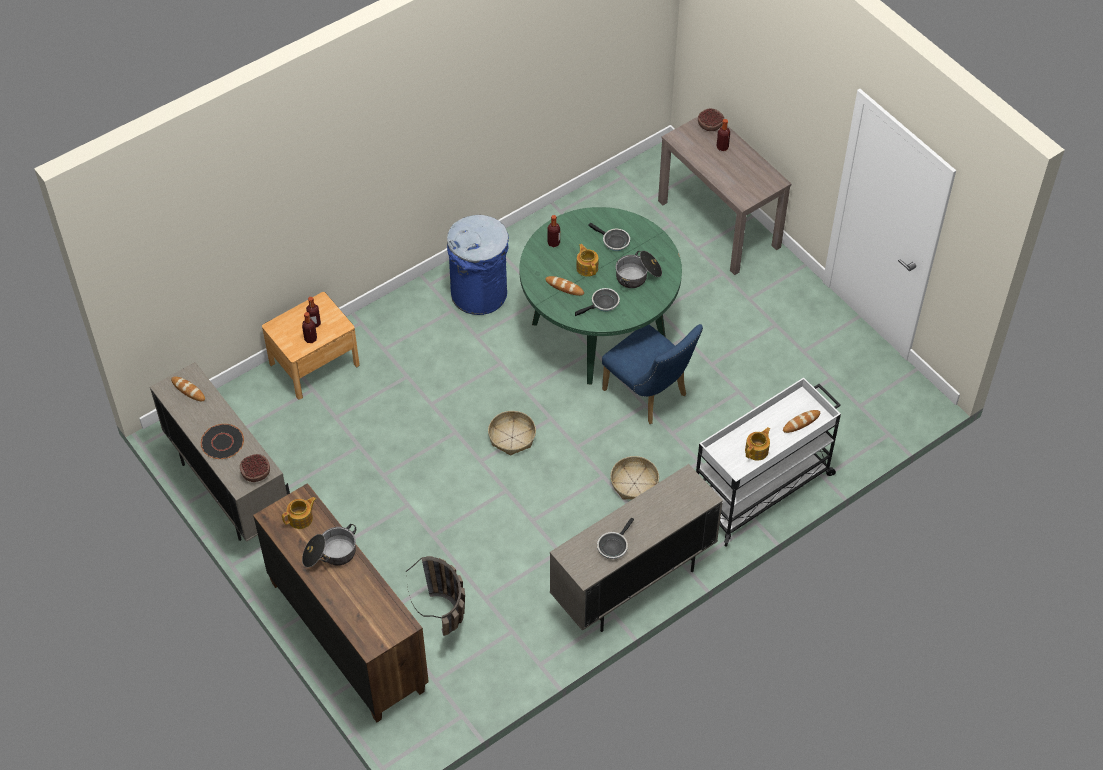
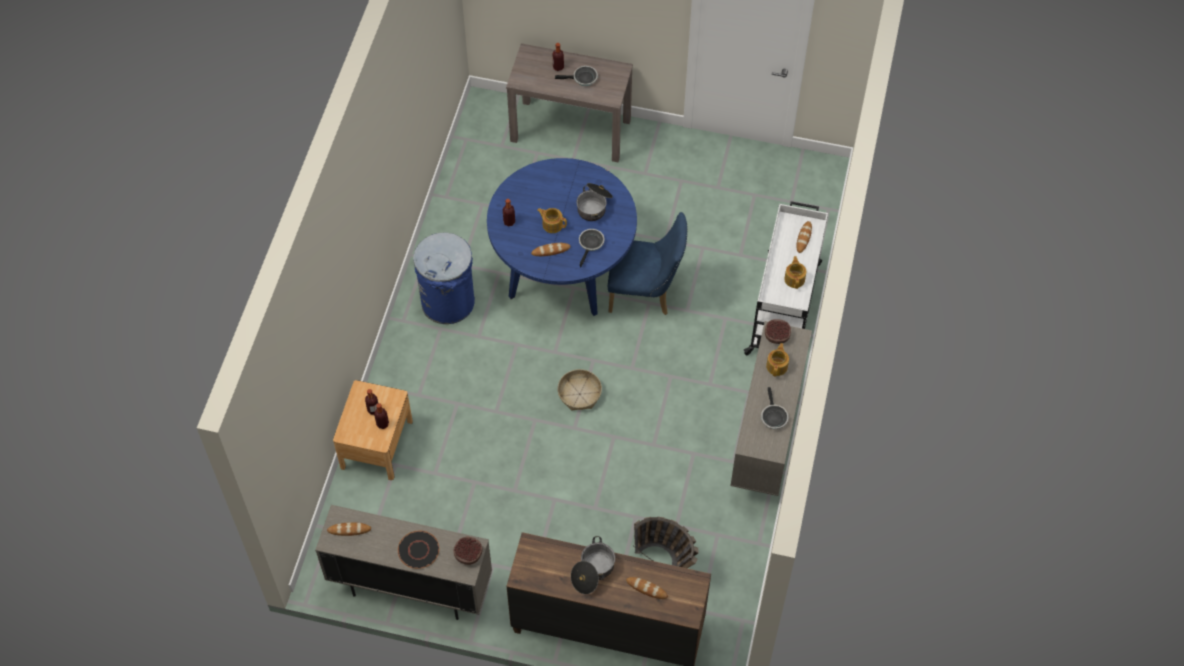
camera: 40 degrees left, 5 degrees up
teapot [282,497,316,529] -> teapot moved to [766,343,789,377]
green dining table [520,207,682,385] -> blue dining table [487,158,637,316]
frying pan [588,223,630,251] -> frying pan moved to [555,66,598,86]
basket [610,456,659,500] -> none
bowl [698,108,724,131] -> bowl moved to [765,319,791,344]
none -> bread [626,577,668,599]

